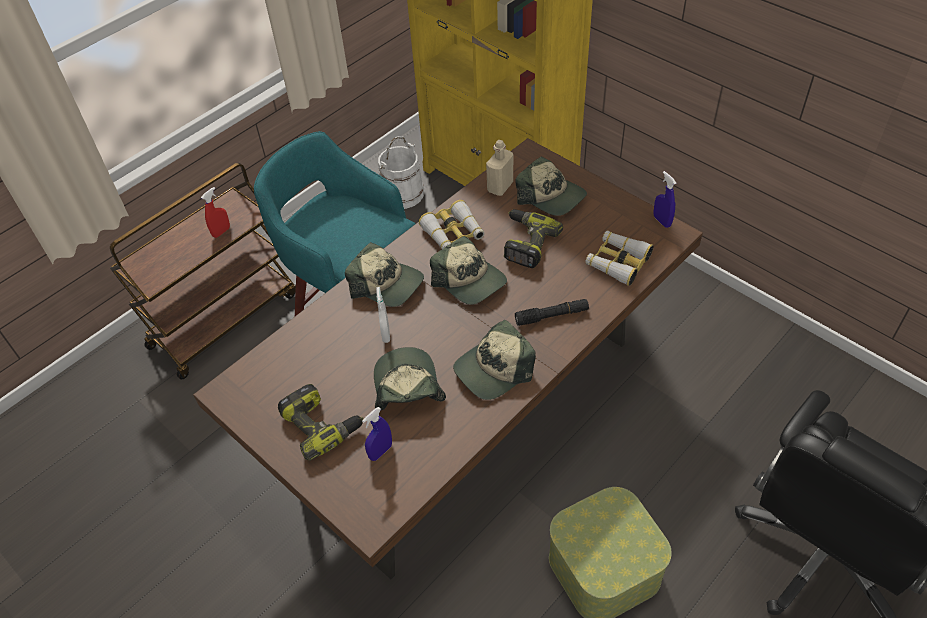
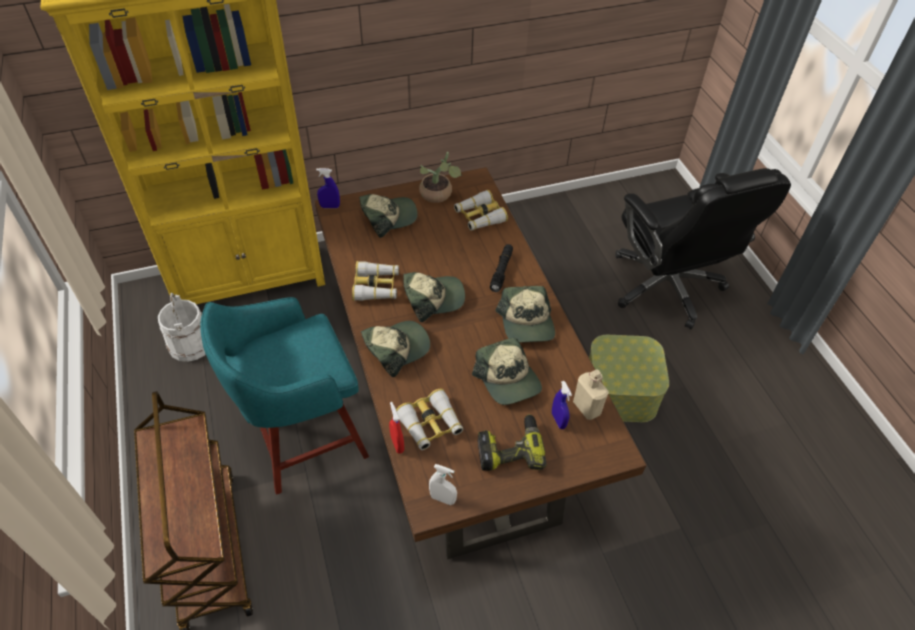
camera: 65 degrees left, 0 degrees up
red spray bottle [201,187,230,238] -> red spray bottle moved to [389,402,404,454]
cap [374,347,446,411] -> cap turned 135 degrees counterclockwise [472,337,542,405]
white spray bottle [376,287,390,343] -> white spray bottle moved to [429,464,457,505]
beige bottle [486,140,514,196] -> beige bottle moved to [573,369,609,420]
power drill [504,209,563,268] -> none
blue spray bottle [654,171,676,228] -> blue spray bottle moved to [316,168,340,208]
none -> binoculars [396,389,463,450]
none -> potted plant [419,152,462,203]

